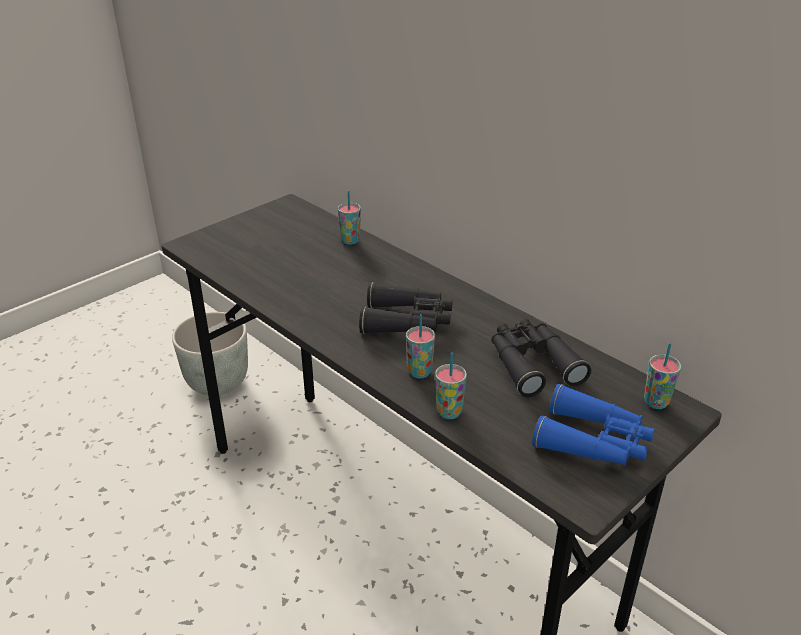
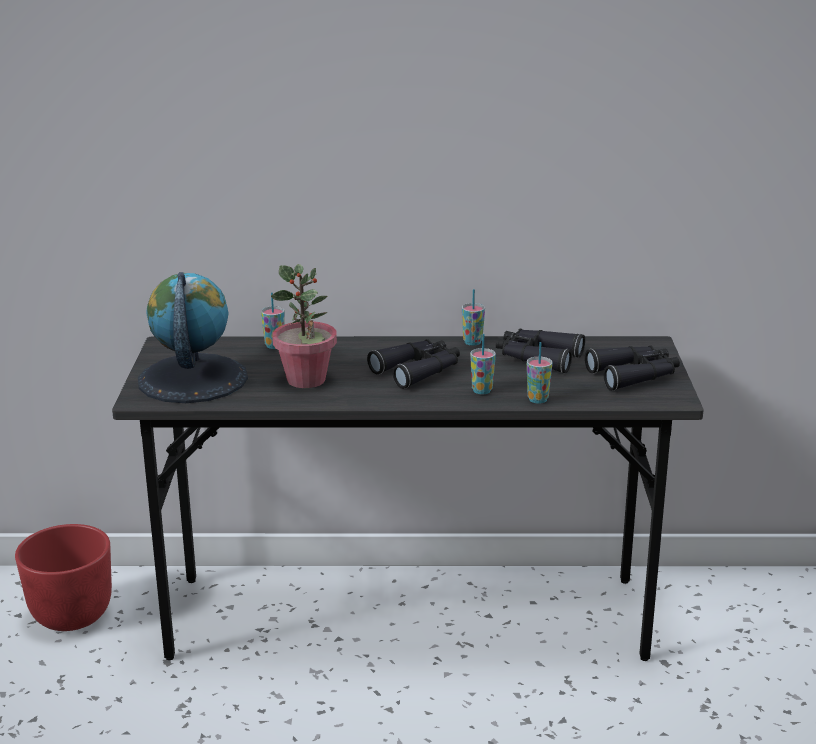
camera: 45 degrees left, 10 degrees down
grey planter [172,312,248,395] -> red planter [15,524,112,631]
blue binoculars [532,384,655,466] -> black binoculars [585,346,680,391]
cup [644,343,681,409] -> cup moved to [462,289,485,346]
none -> globe [138,272,248,403]
none -> potted plant [271,264,337,388]

